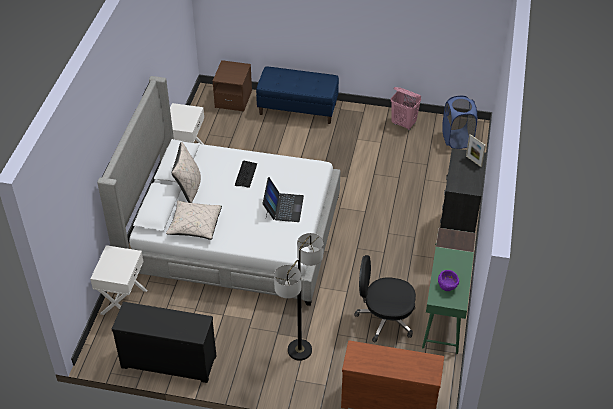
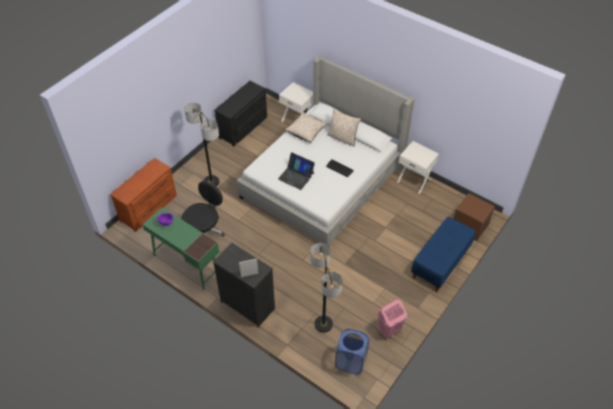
camera: 115 degrees right, 5 degrees up
none -> floor lamp [310,243,343,333]

